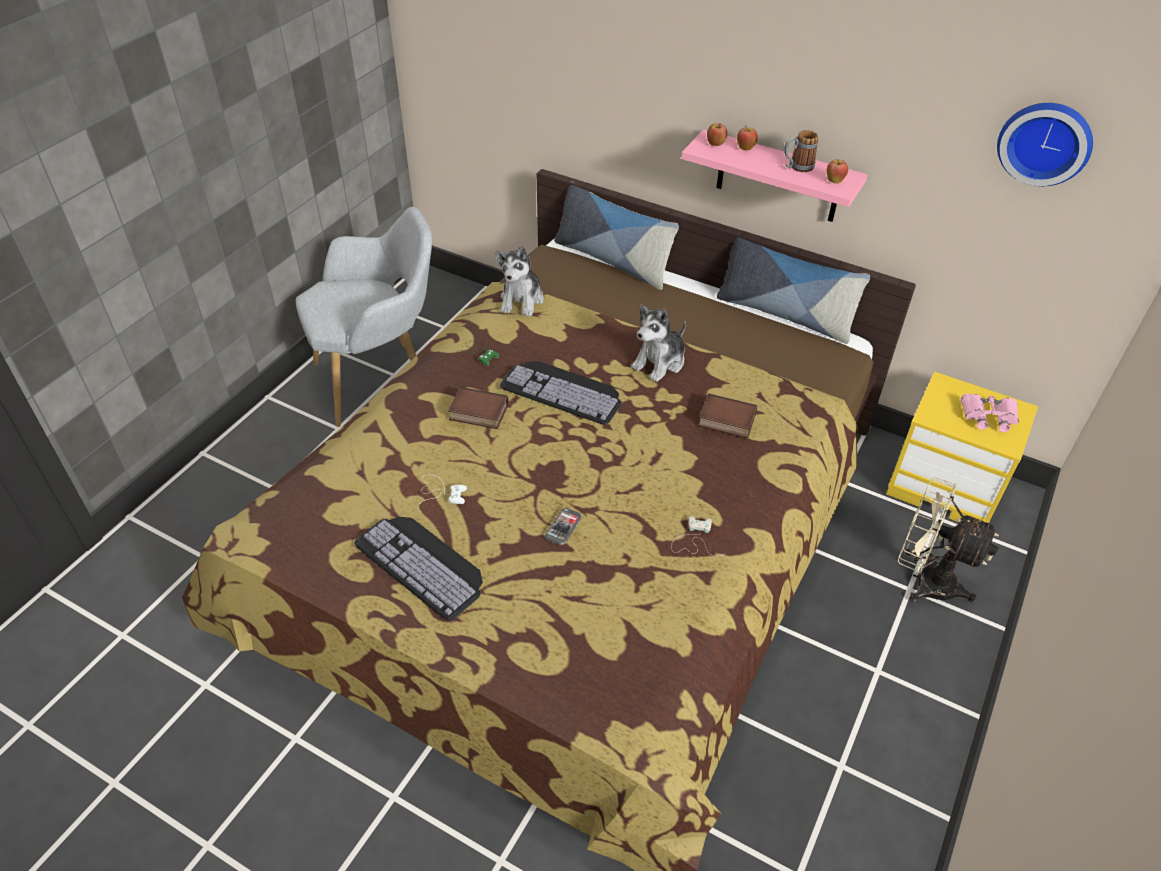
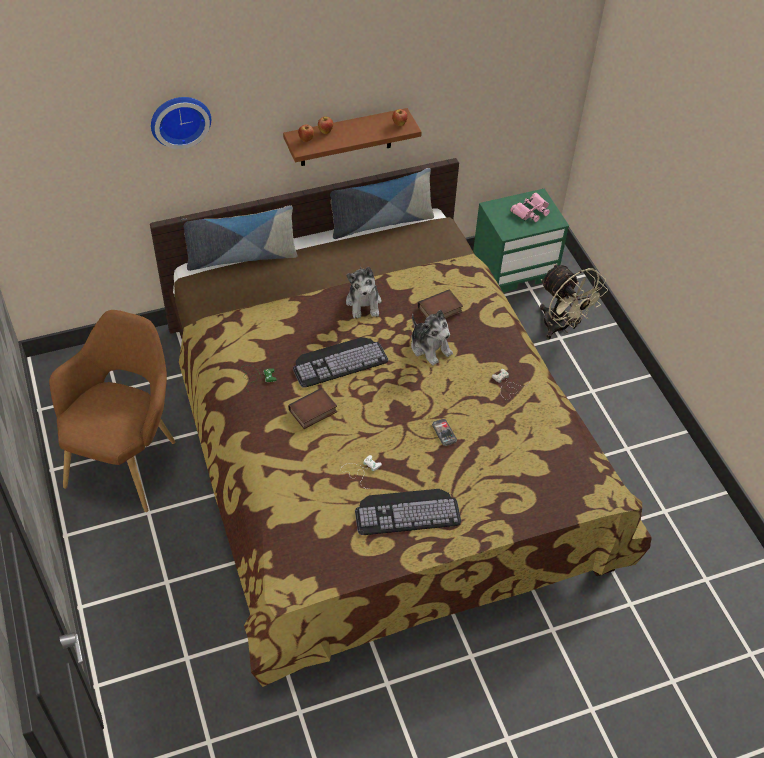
camera: 50 degrees left, 5 degrees up
grey armchair [296,207,432,427] -> brown armchair [49,310,175,512]
plush toy [495,246,544,316] -> plush toy moved to [411,310,453,365]
pink shelf [681,130,868,222] -> brown shelf [283,108,422,166]
mug [784,130,818,172] -> none
yellow nightstand [886,371,1038,523] -> green nightstand [473,189,569,293]
beige fan [898,477,999,603] -> beige fan turned 105 degrees counterclockwise [540,264,608,339]
wall clock [997,103,1093,186] -> wall clock moved to [151,97,211,149]

